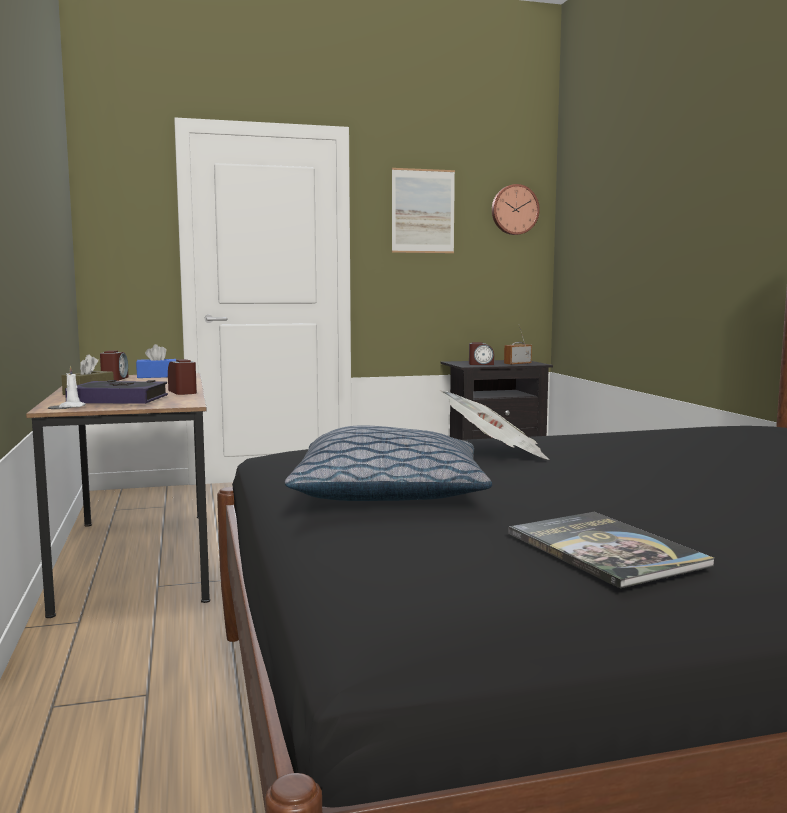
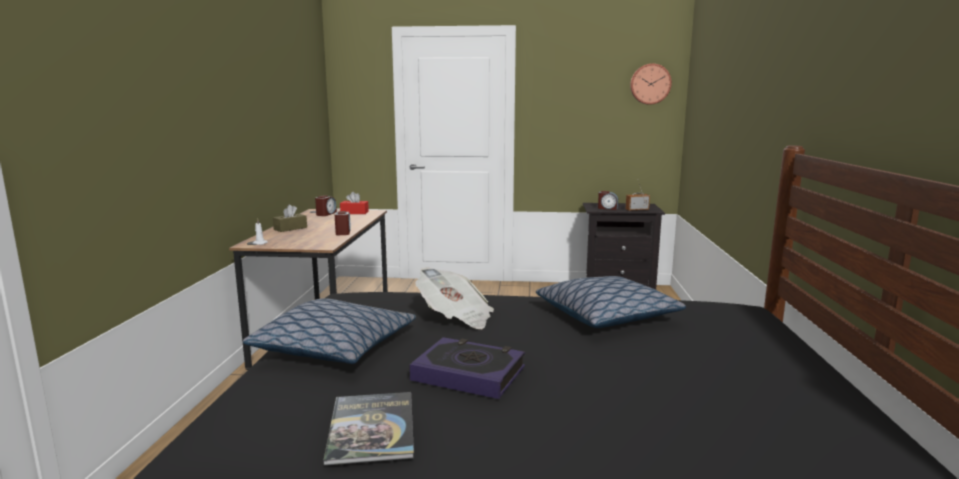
camera: 20 degrees right, 5 degrees up
book [65,380,168,404] -> book moved to [409,337,525,399]
blue tissue box [136,344,176,378] -> red tissue box [340,192,369,214]
picture [392,168,455,253] -> none
none -> pillow [536,276,686,328]

